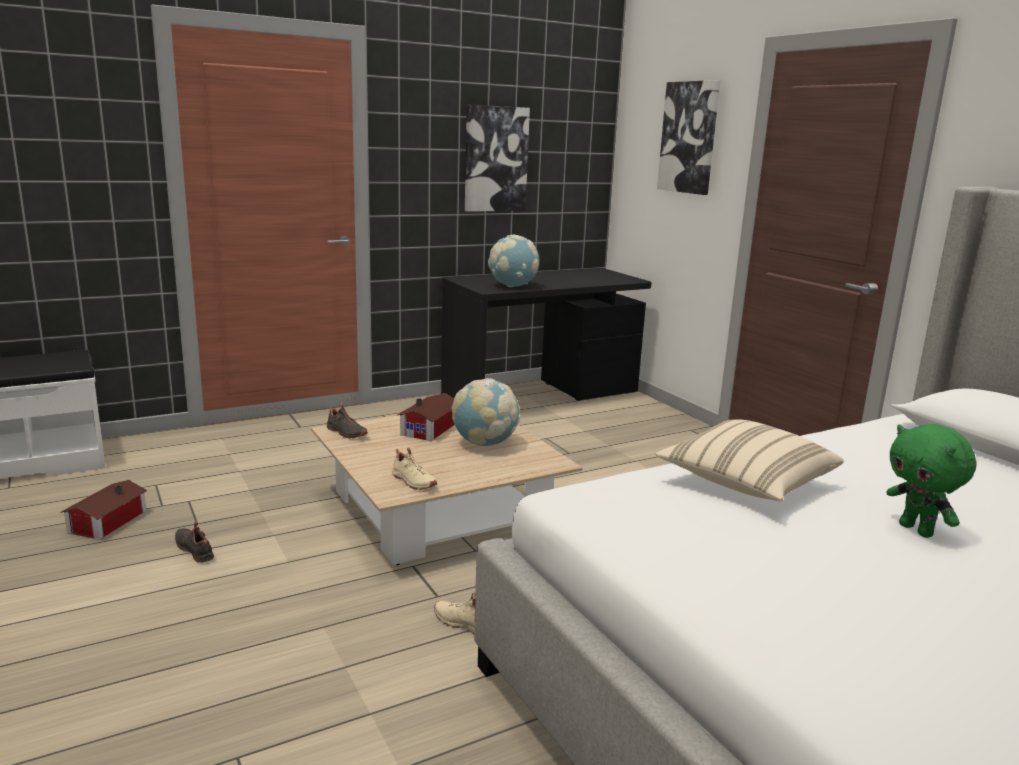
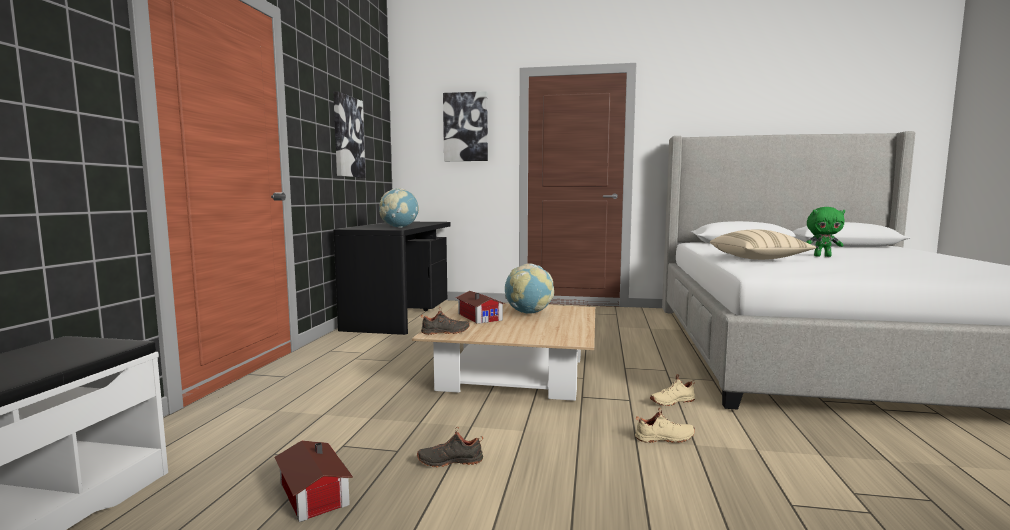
camera: 50 degrees left, 10 degrees down
beige shoe [392,448,437,490] -> beige shoe moved to [635,408,695,443]

